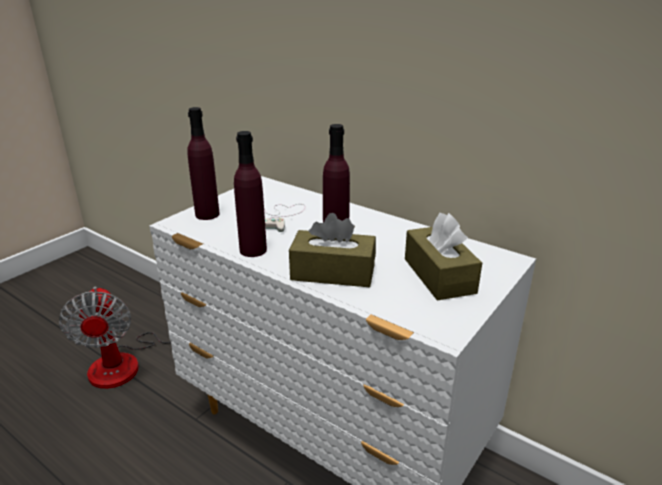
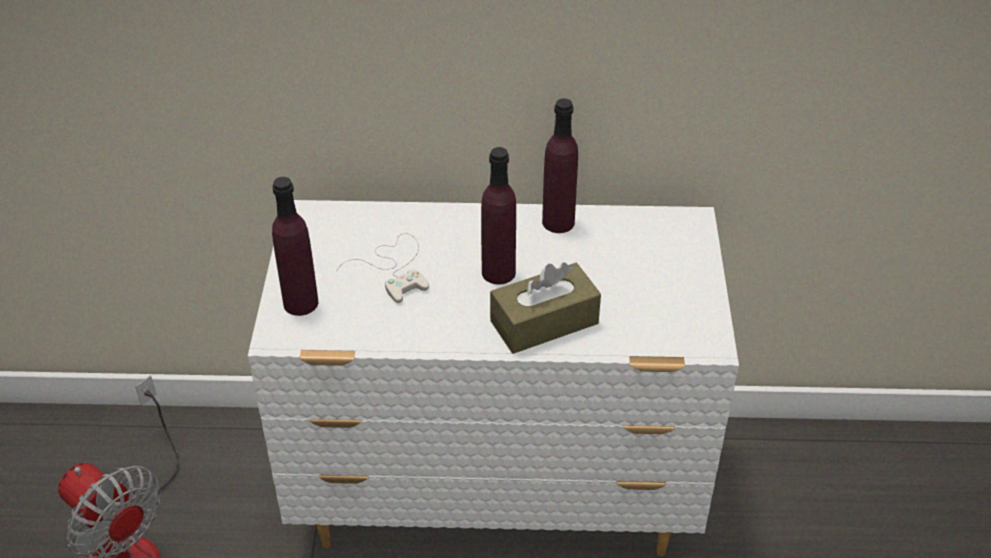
camera: 35 degrees left, 15 degrees up
purple bottle [234,131,267,257] -> purple bottle moved to [542,98,578,233]
brown tissue box [405,213,482,301] -> none

